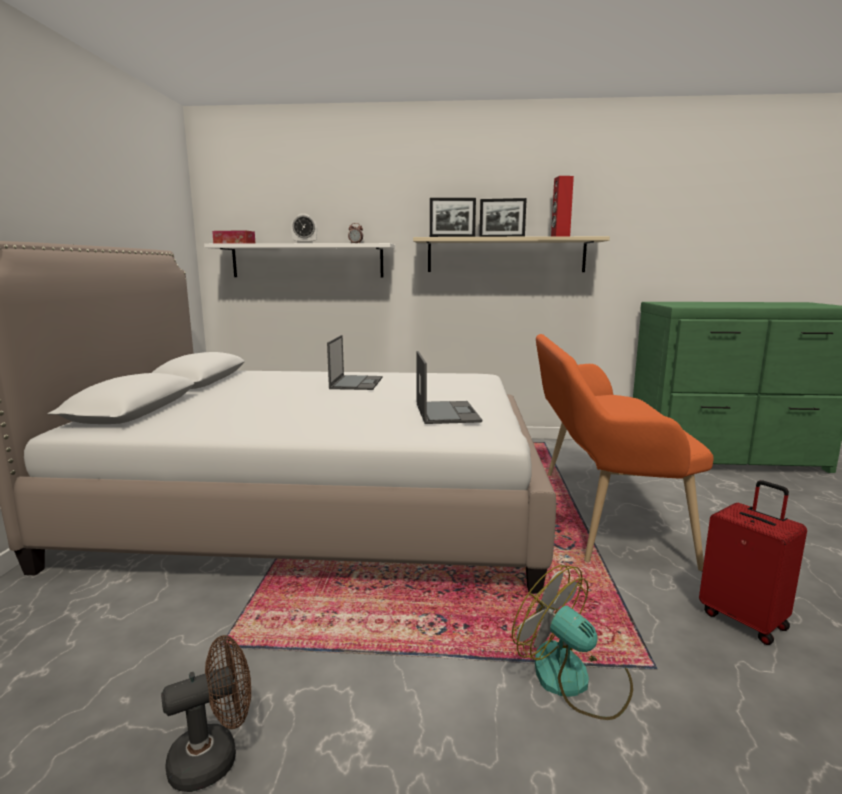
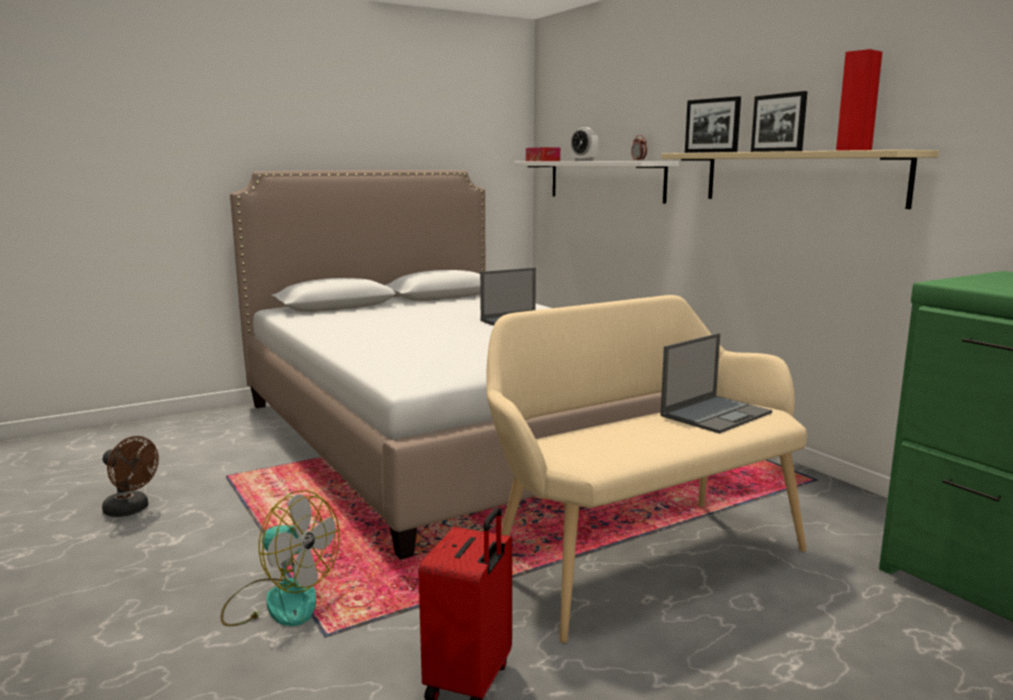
camera: 55 degrees right, 0 degrees up
laptop [416,351,482,424] -> laptop moved to [660,333,772,434]
fan [512,565,633,720] -> fan turned 105 degrees clockwise [220,490,340,626]
orange bench [536,334,714,571] -> beige bench [486,295,807,643]

